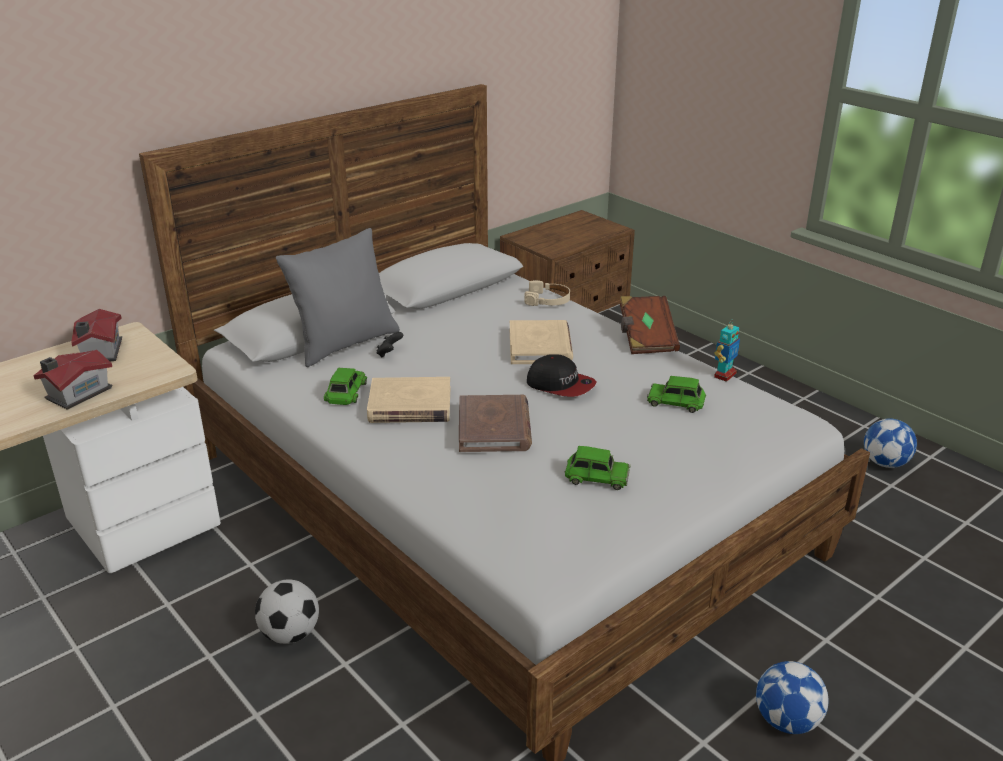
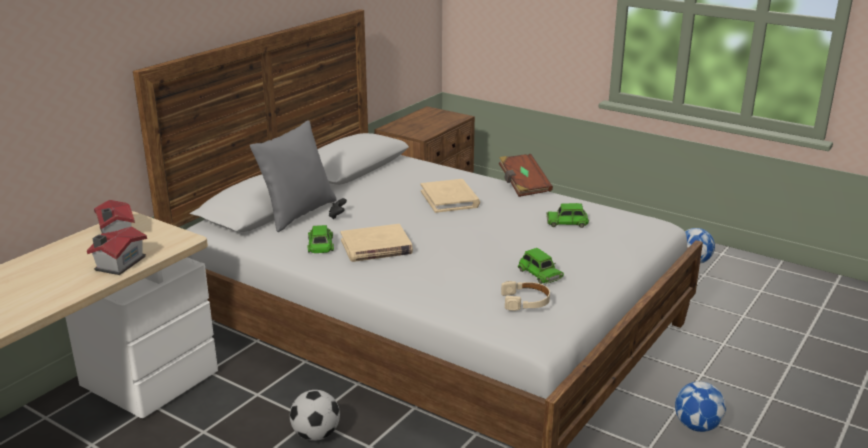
camera: 15 degrees left, 5 degrees down
brown book [459,395,532,452] -> none
beige headphones [524,280,570,306] -> beige headphones moved to [501,281,550,311]
cap [527,355,597,397] -> none
green toy car [565,446,630,490] -> green toy car turned 60 degrees clockwise [518,248,564,284]
toy robot [714,319,740,382] -> none

